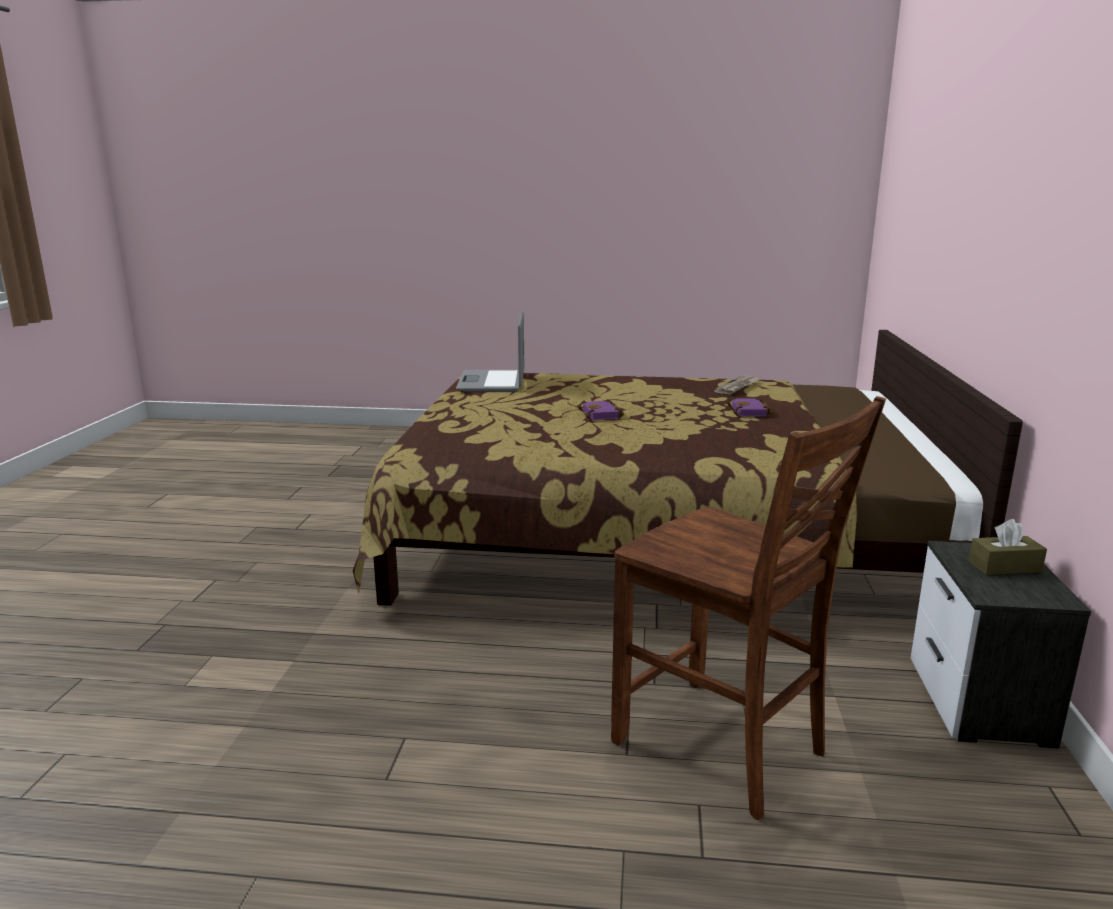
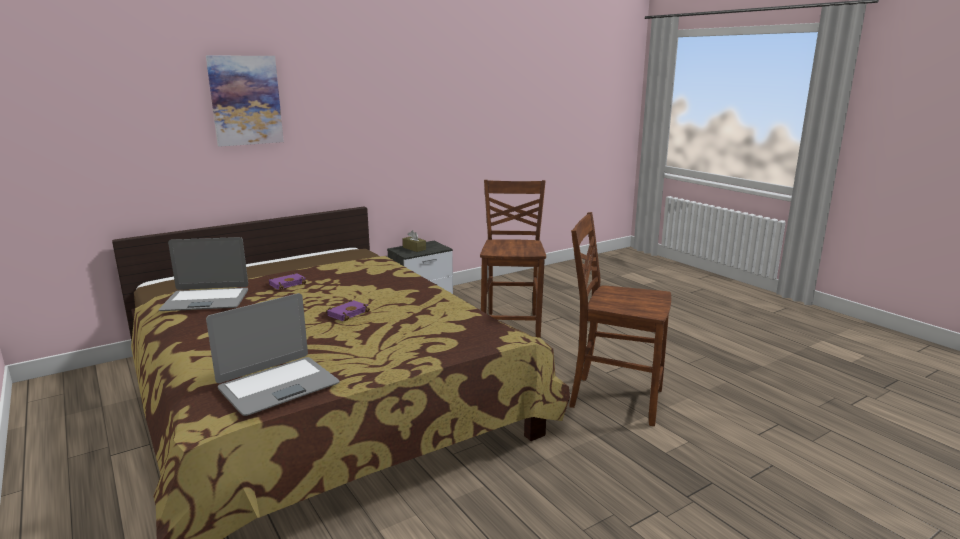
camera: 130 degrees left, 0 degrees up
newspaper [714,376,760,394] -> laptop [159,237,248,311]
none -> picture [206,56,284,147]
none -> brown chair [569,212,671,426]

